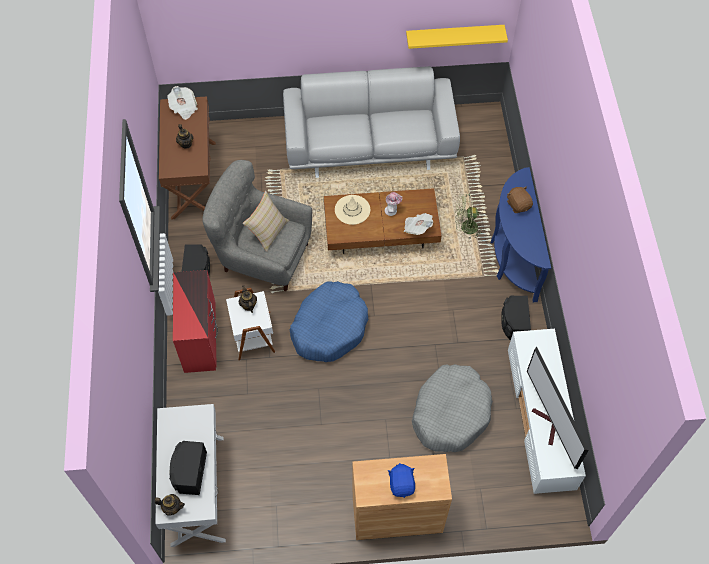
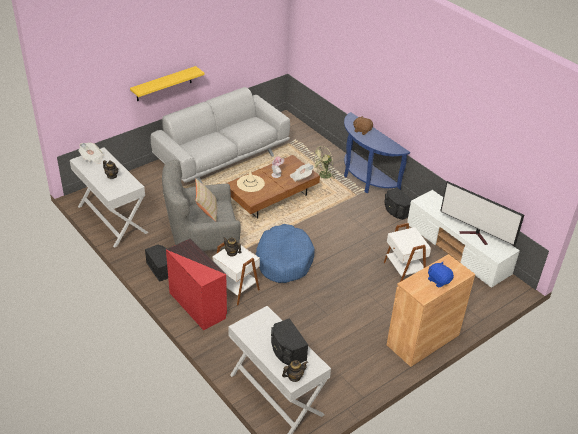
camera: 35 degrees left, 20 degrees down
brown console table [159,96,216,220] -> white console table [70,147,148,248]
yellow shelf [406,25,508,49] -> yellow shelf moved to [130,66,205,101]
grey dog bed [412,364,493,452] -> white side table [383,223,431,282]

